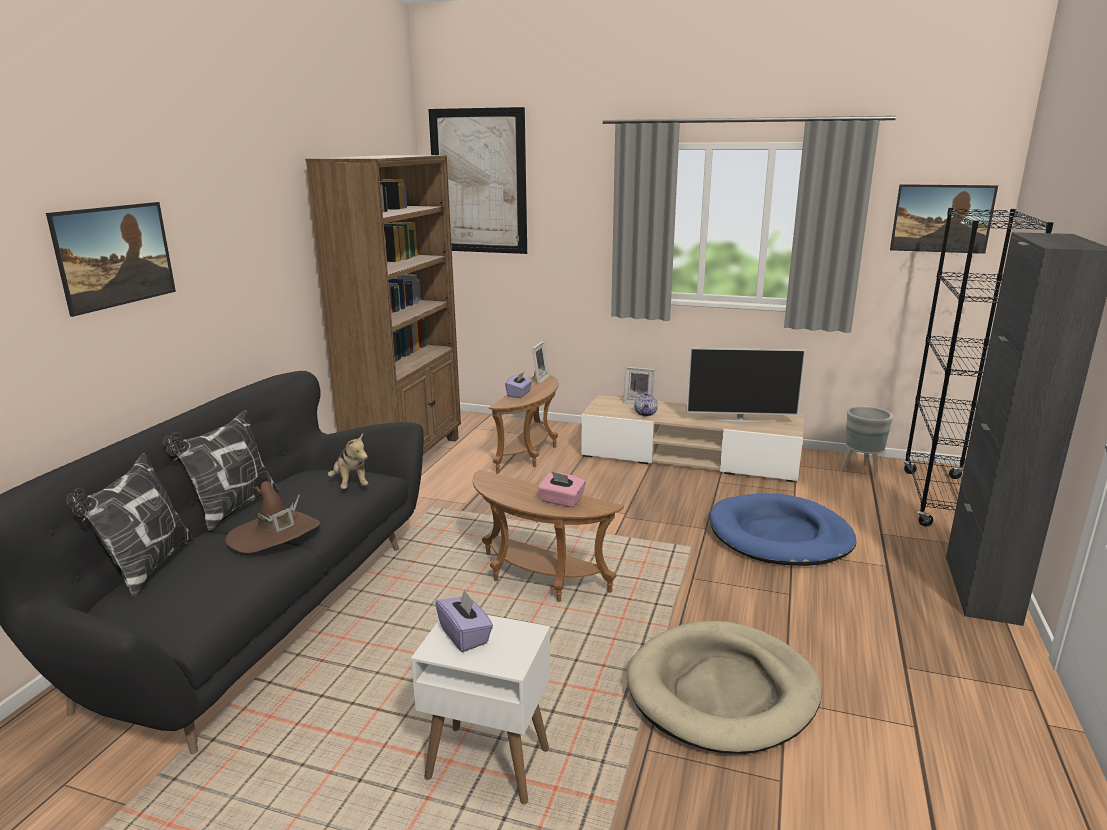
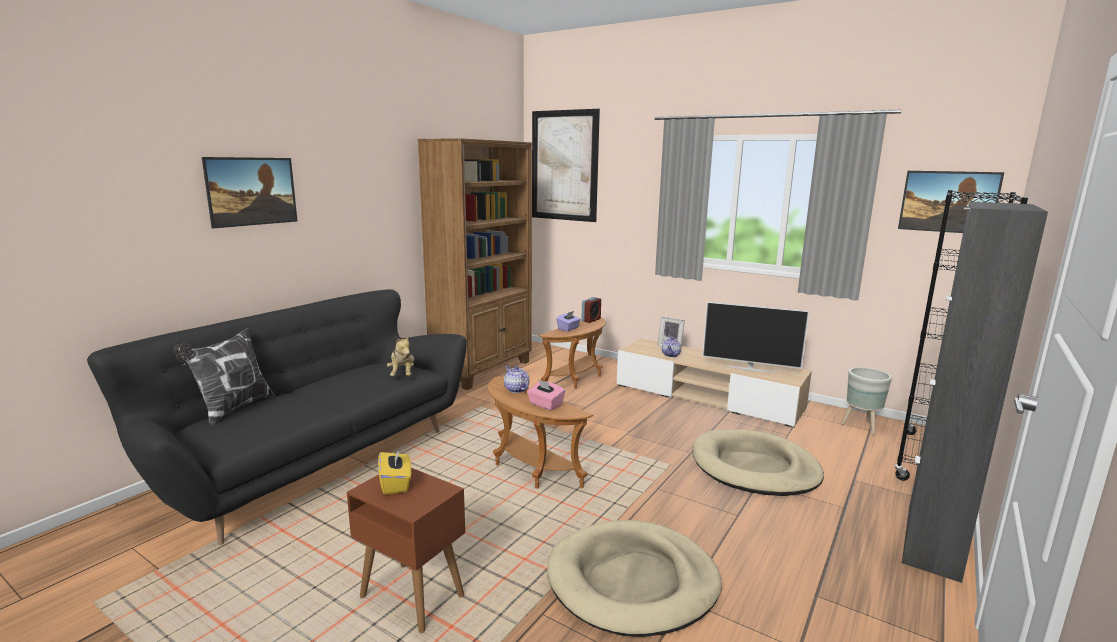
camera: 15 degrees right, 5 degrees down
pillow [163,410,280,531] -> none
brown hat [225,481,320,553] -> none
white side table [411,615,550,804] -> brown side table [347,468,465,633]
purple tissue box [435,589,493,652] -> yellow tissue box [378,448,411,495]
picture frame [532,341,550,384] -> alarm clock [581,297,601,323]
blue dog bed [710,493,856,566] -> beige dog bed [693,429,824,496]
none -> teapot [504,366,530,393]

